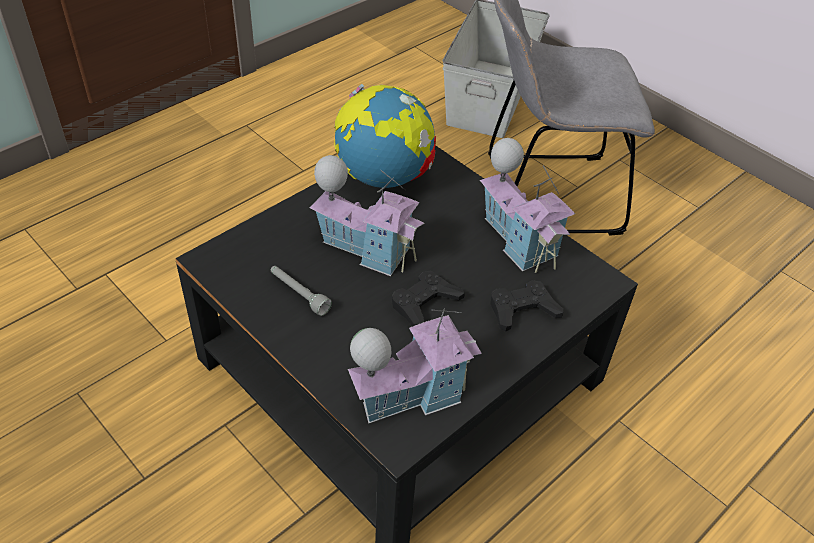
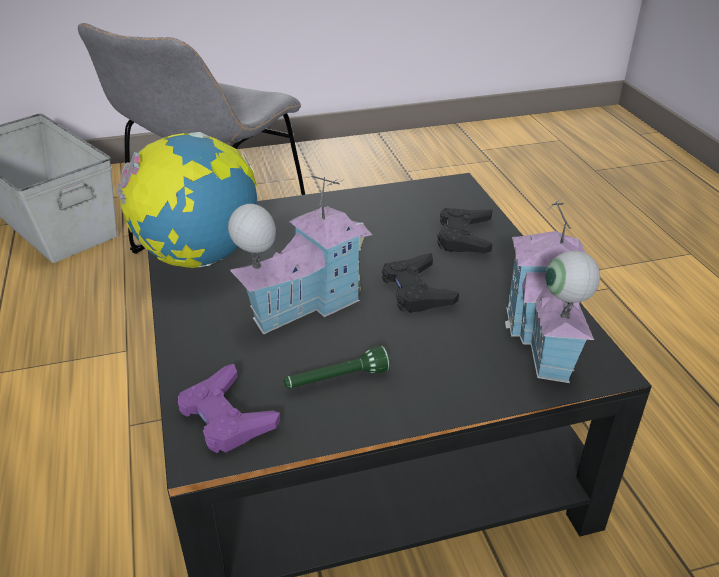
camera: 60 degrees left, 10 degrees down
grey flashlight [271,266,332,316] -> green flashlight [284,345,390,388]
toy house [480,138,575,273] -> none
none -> purple game controller [178,364,280,453]

